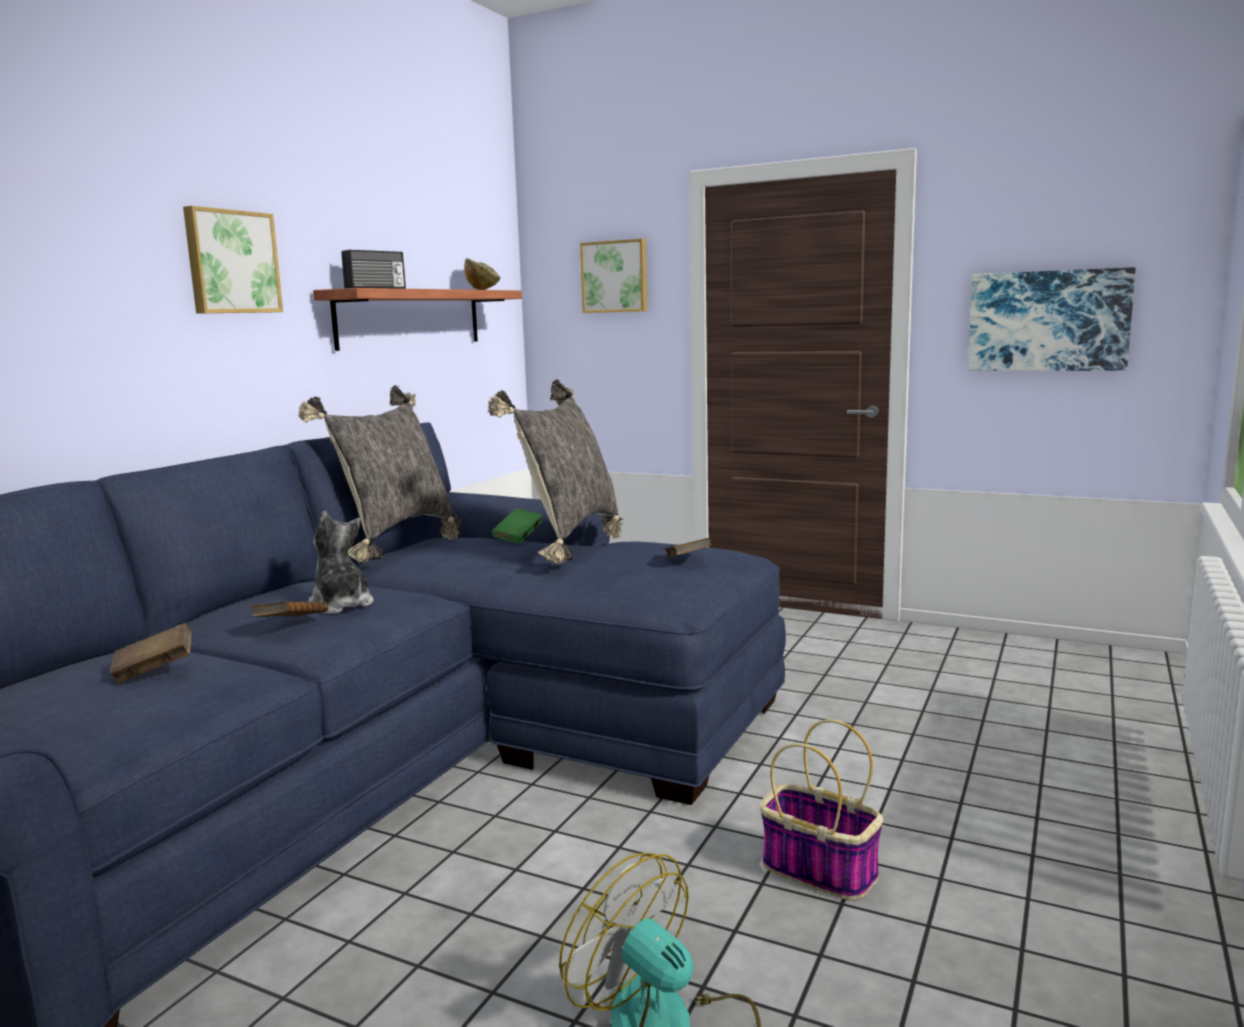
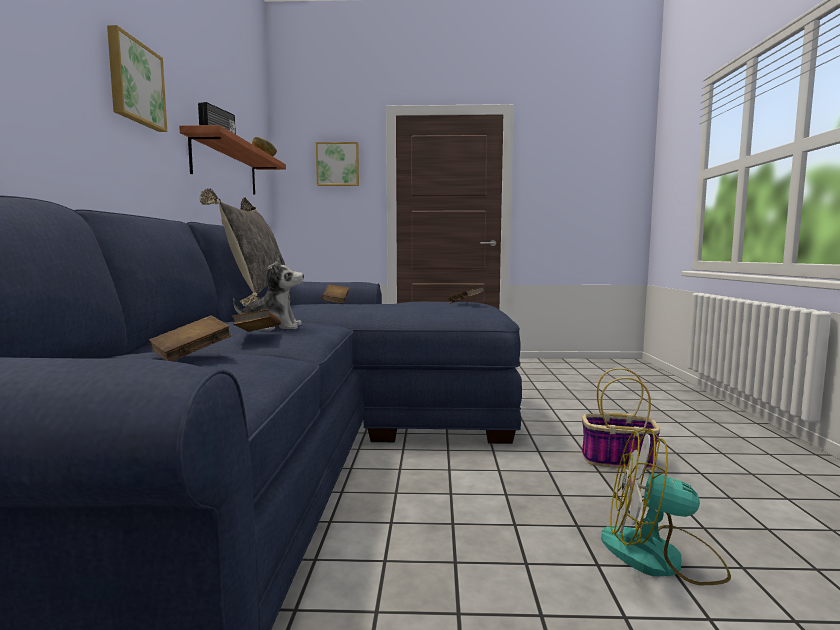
camera: 25 degrees left, 5 degrees down
plush toy [308,511,374,614] -> plush toy turned 150 degrees clockwise [233,254,304,331]
pillow [488,379,624,564] -> none
green book [492,508,543,544] -> brown book [322,284,349,303]
picture [968,267,1136,371] -> none

